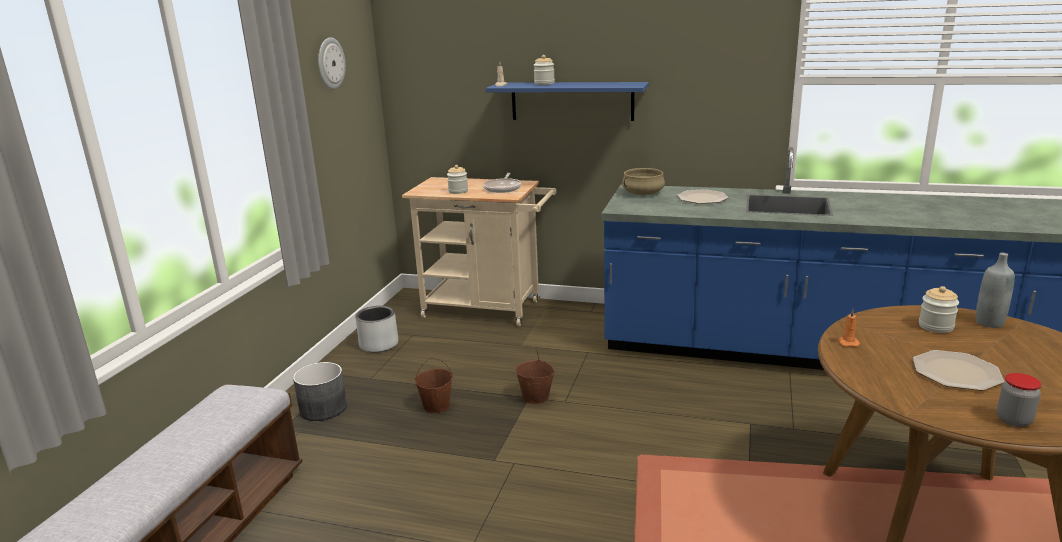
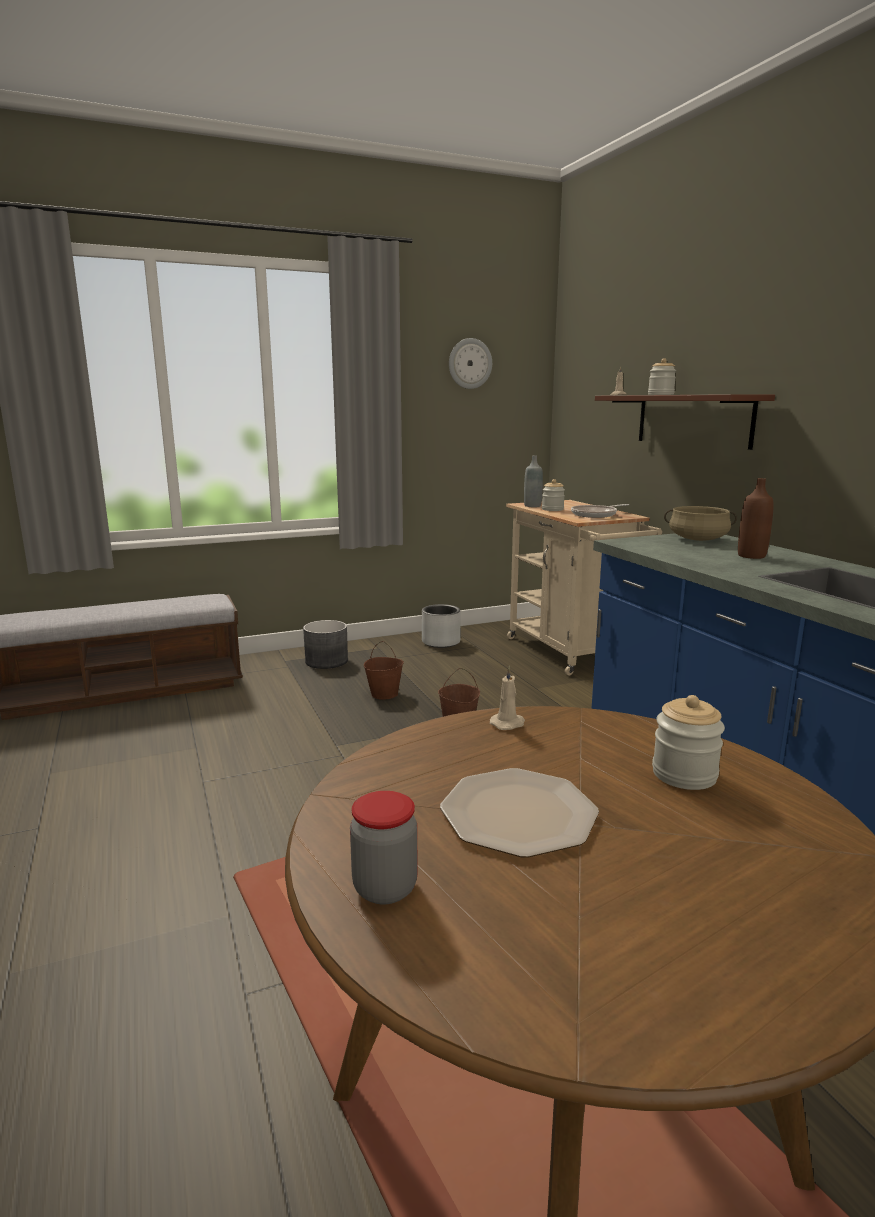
camera: 50 degrees right, 5 degrees down
blue shelf [486,82,649,121] -> brown shelf [595,394,775,450]
plate [677,189,729,204] -> brown bottle [738,478,774,559]
orange candle [838,309,860,347] -> beige candle [490,666,525,730]
grey bottle [976,253,1015,328] -> grey bottle moved to [524,456,543,507]

